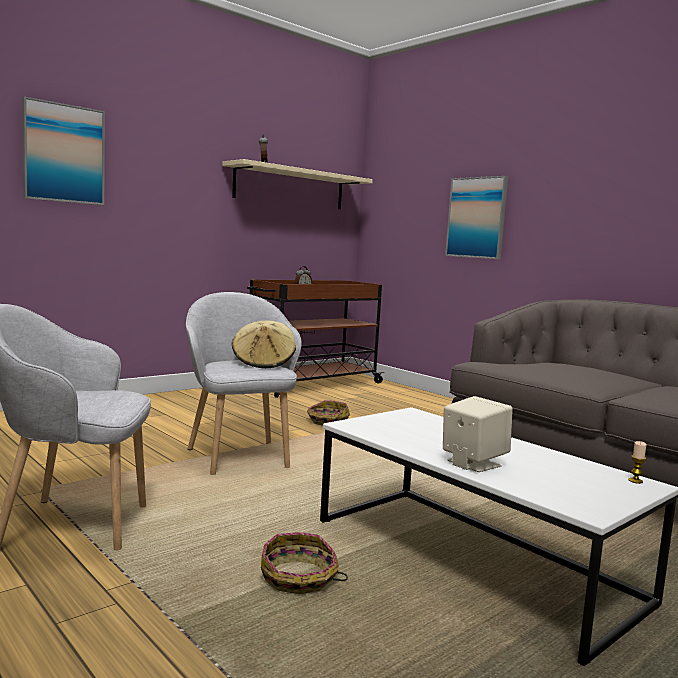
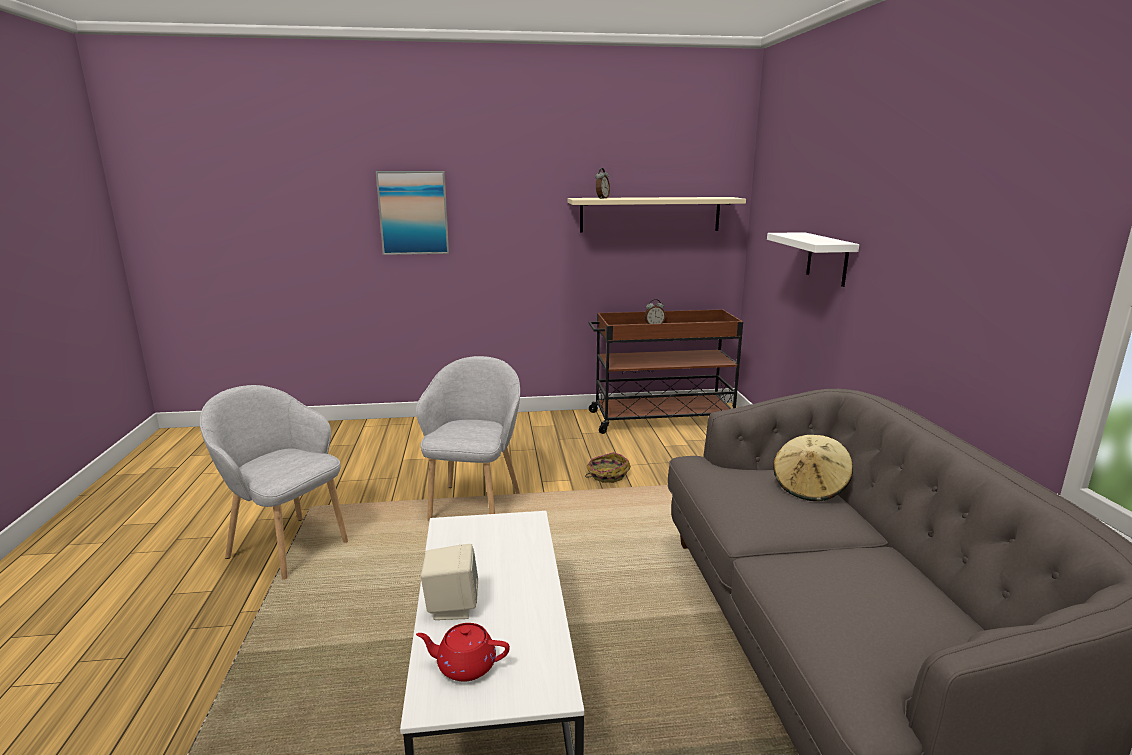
camera: 35 degrees right, 10 degrees up
beige hat [232,320,296,368] -> beige hat moved to [773,435,853,501]
basket [261,532,348,594] -> none
picture [445,176,508,259] -> white shelf [767,232,859,287]
candle [628,441,647,484] -> none
none -> red teapot [416,623,510,682]

